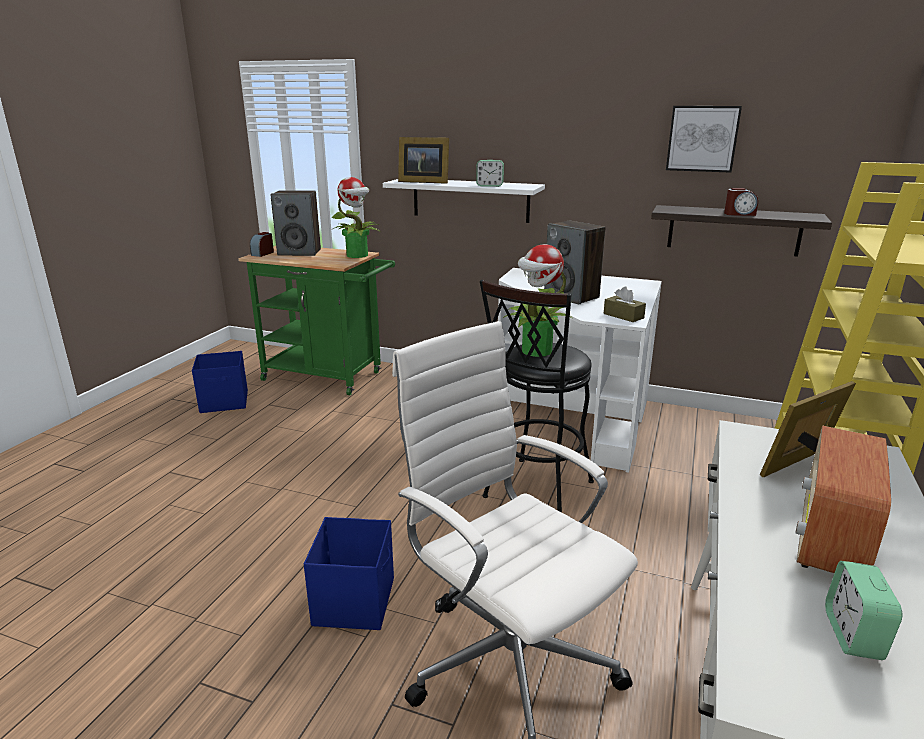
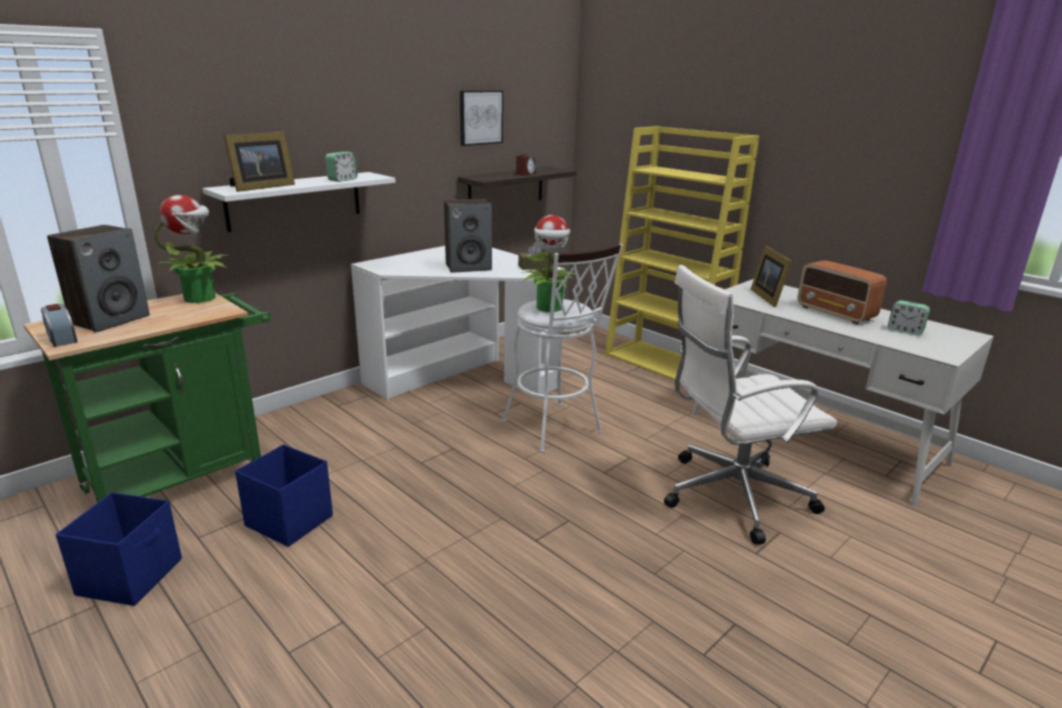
camera: 65 degrees left, 0 degrees up
blue storage box [304,517,394,630] -> blue storage box moved to [235,444,333,547]
black stool [480,280,594,512] -> white stool [502,244,622,452]

